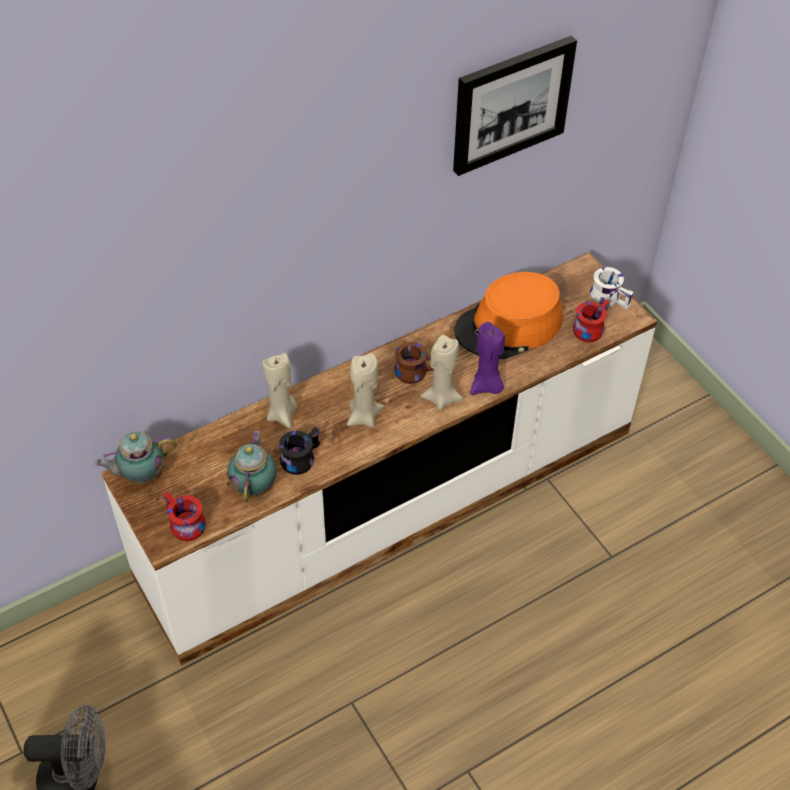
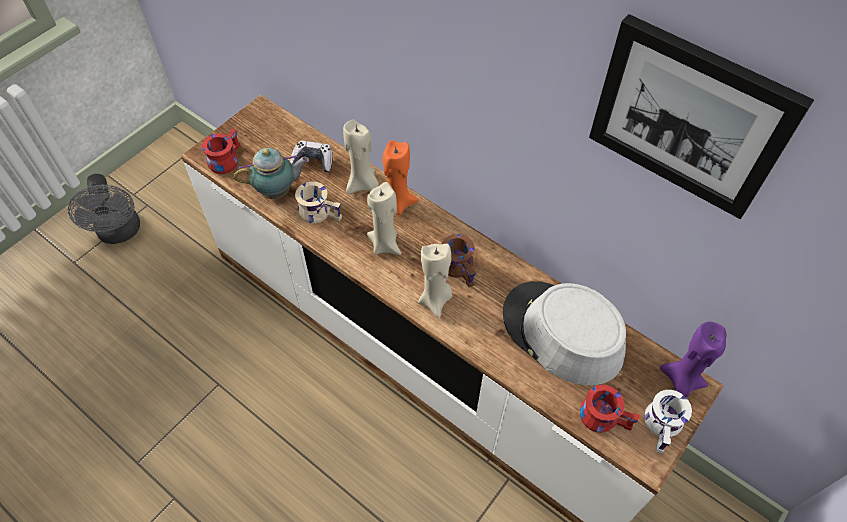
camera: 70 degrees right, 5 degrees up
teapot [95,431,177,485] -> none
black mug [279,427,320,475] -> beige mug [295,181,342,224]
orange hat [454,272,563,359] -> grey hat [503,281,626,385]
purple candle [470,322,505,395] -> purple candle moved to [660,322,726,397]
none -> game controller [290,140,332,172]
none -> orange candle [382,140,419,215]

